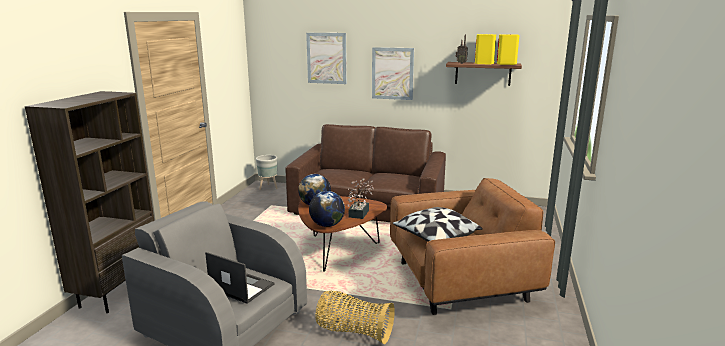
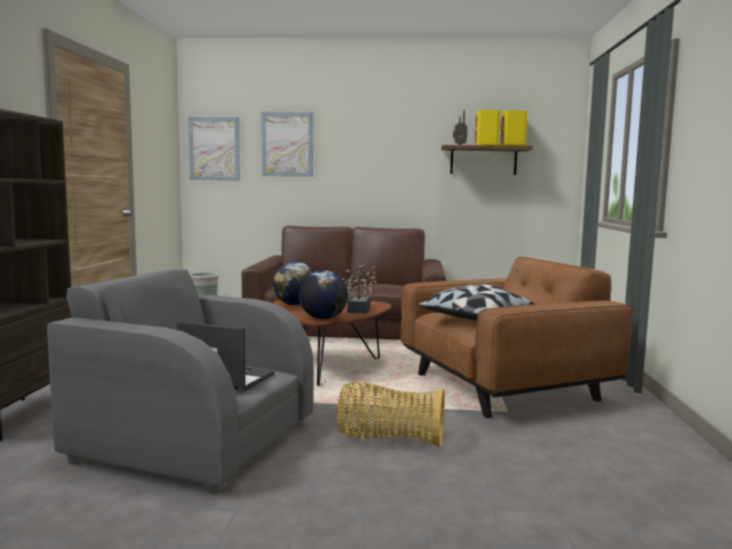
camera: 10 degrees left, 10 degrees down
picture [372,47,414,100] -> picture moved to [188,117,240,181]

